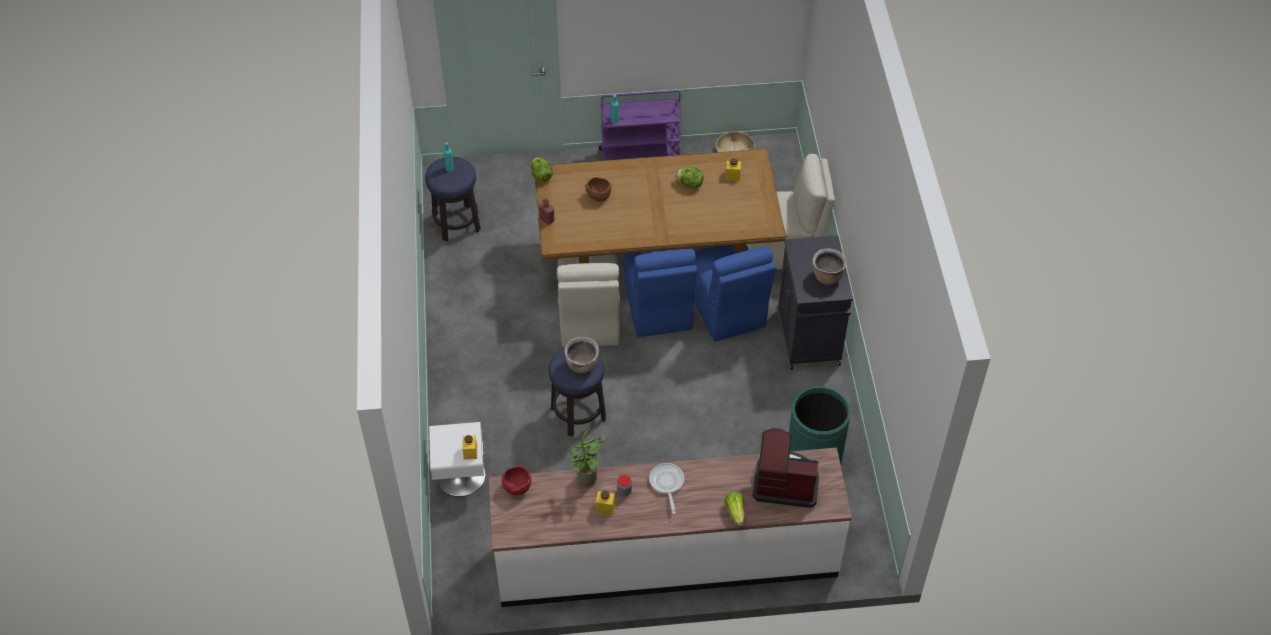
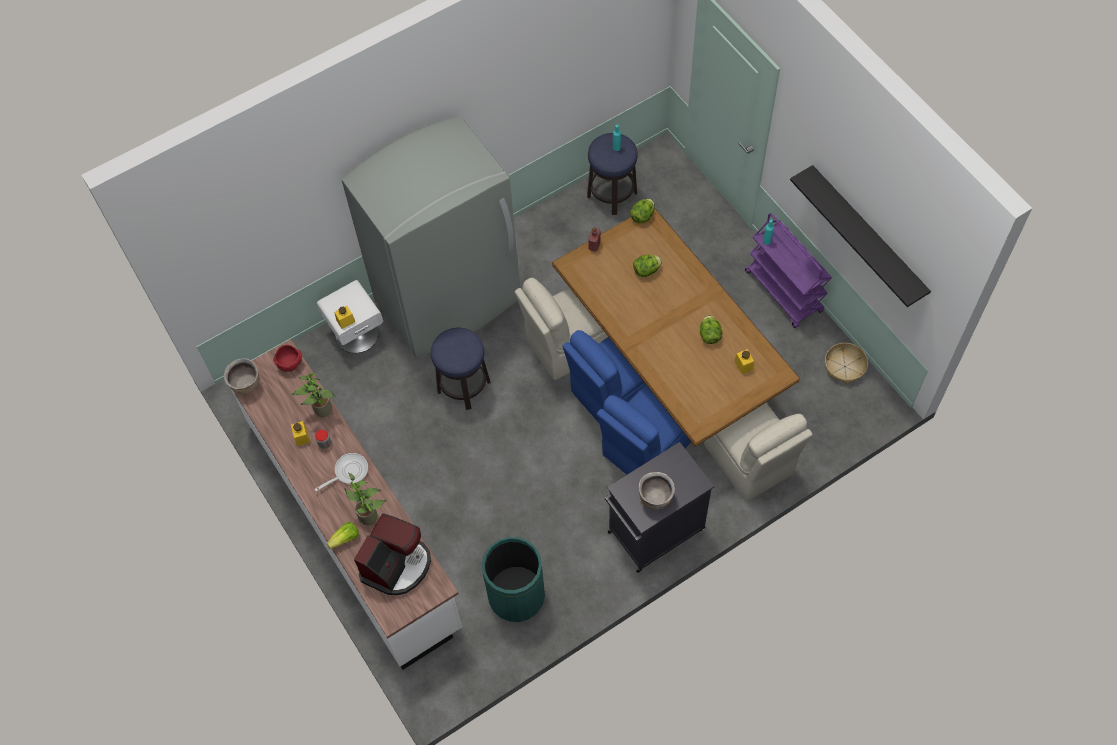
camera: 65 degrees right, 10 degrees up
brown cooking pot [564,337,599,373] -> brown cooking pot moved to [224,359,259,394]
brown bowl [585,177,612,202] -> lettuce [633,254,662,277]
coffee machine [753,428,819,508] -> coffee machine turned 45 degrees clockwise [354,513,431,595]
none -> grey fridge [342,116,520,358]
none -> potted plant [344,472,387,525]
none -> black shelf [790,165,931,307]

